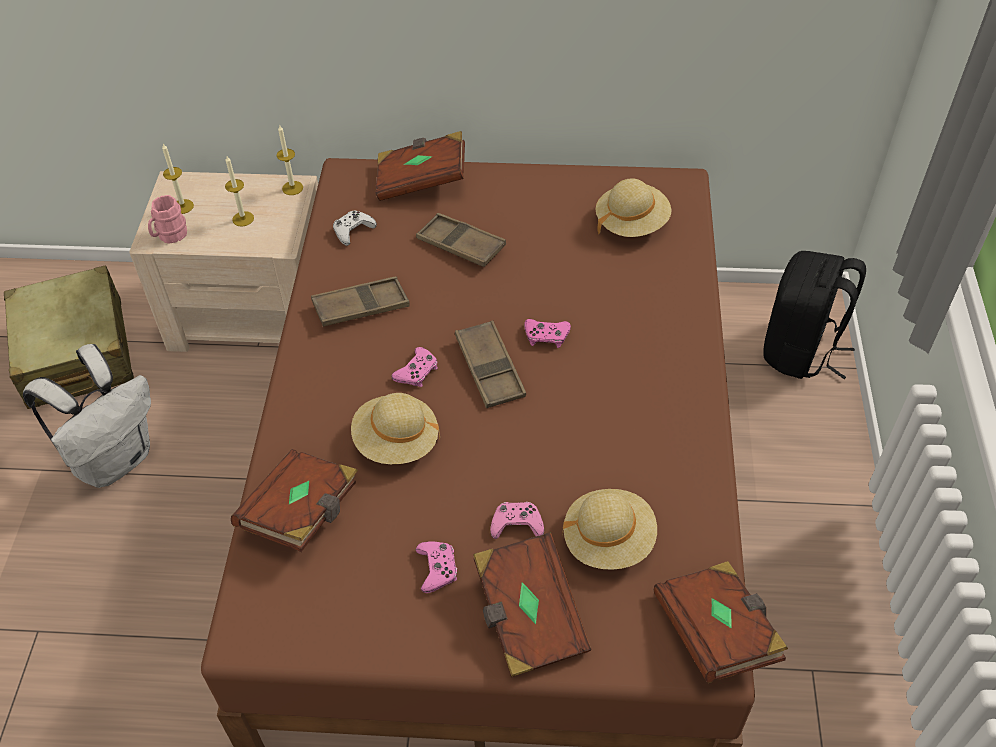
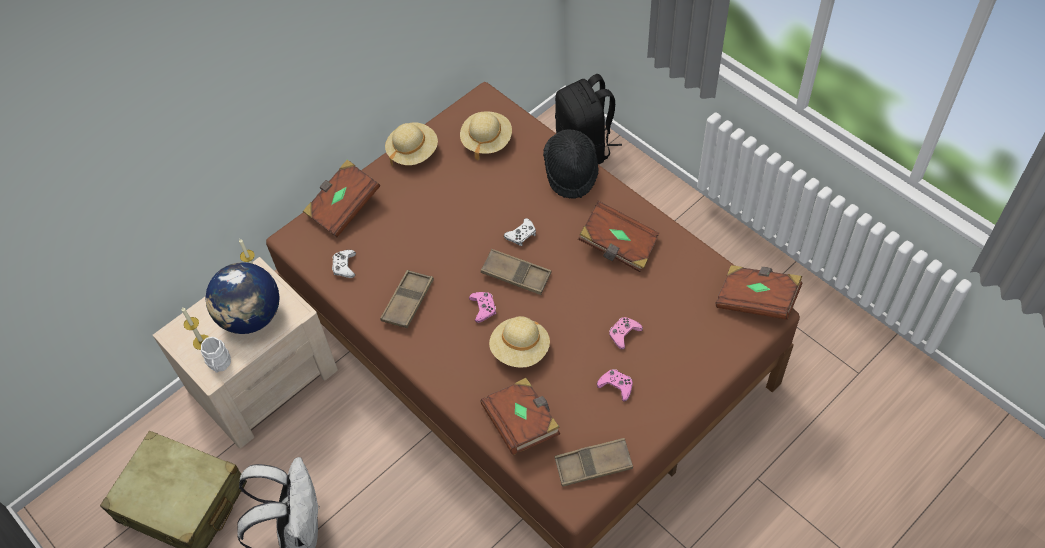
camera: 45 degrees left, 5 degrees up
pink mug [148,195,187,244] -> white mug [201,337,231,373]
candle [225,156,254,227] -> globe [206,262,279,334]
brown tray [416,213,506,267] -> brown tray moved to [554,438,633,487]
brown book [473,532,591,677] -> brown book moved to [578,200,659,272]
pink game controller [524,319,571,348] -> white game controller [504,218,536,246]
beige hat [562,489,657,570] -> beige hat moved to [385,122,438,167]
none -> black hat [543,130,599,199]

